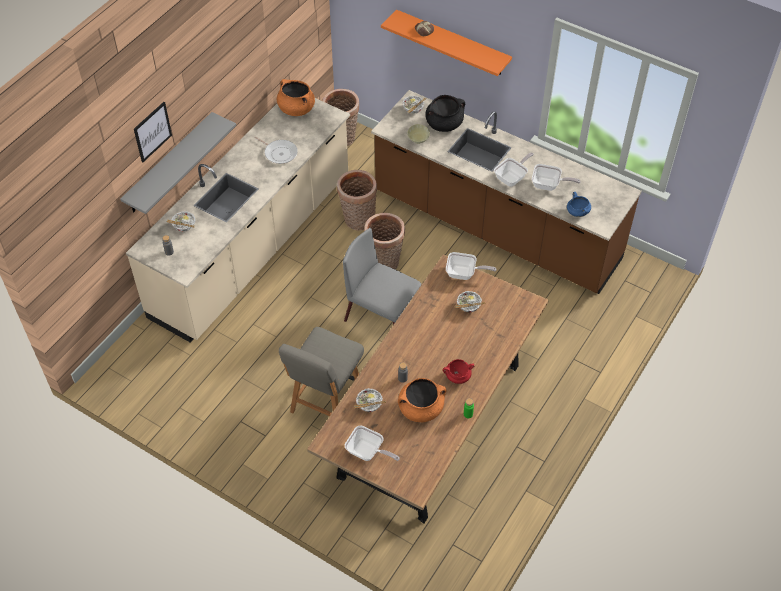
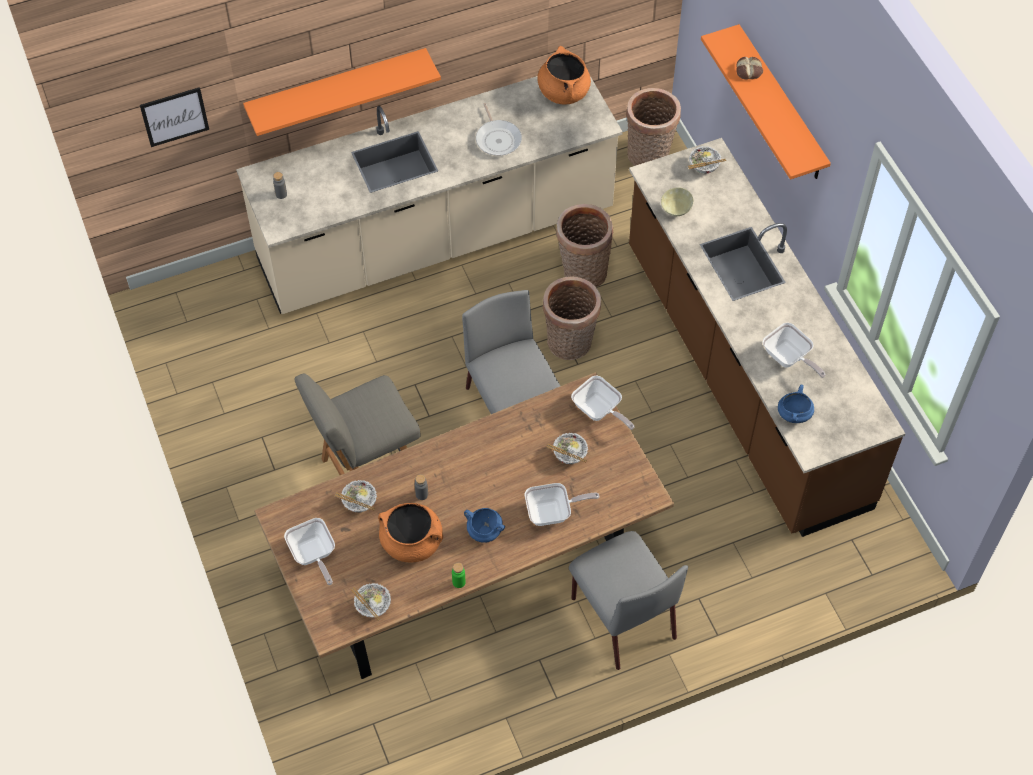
camera: 35 degrees right, 5 degrees up
grey shelf [120,112,236,214] -> orange shelf [243,48,441,136]
picture [134,102,172,162] -> picture moved to [140,87,209,147]
bowl [167,211,196,231] -> bowl moved to [350,583,391,621]
black cooking pot [425,95,465,132] -> none
red cooking pot [443,359,474,384] -> blue cooking pot [464,508,505,543]
frying pan [494,153,534,187] -> frying pan moved to [525,483,599,526]
none -> grey chair [569,531,688,670]

